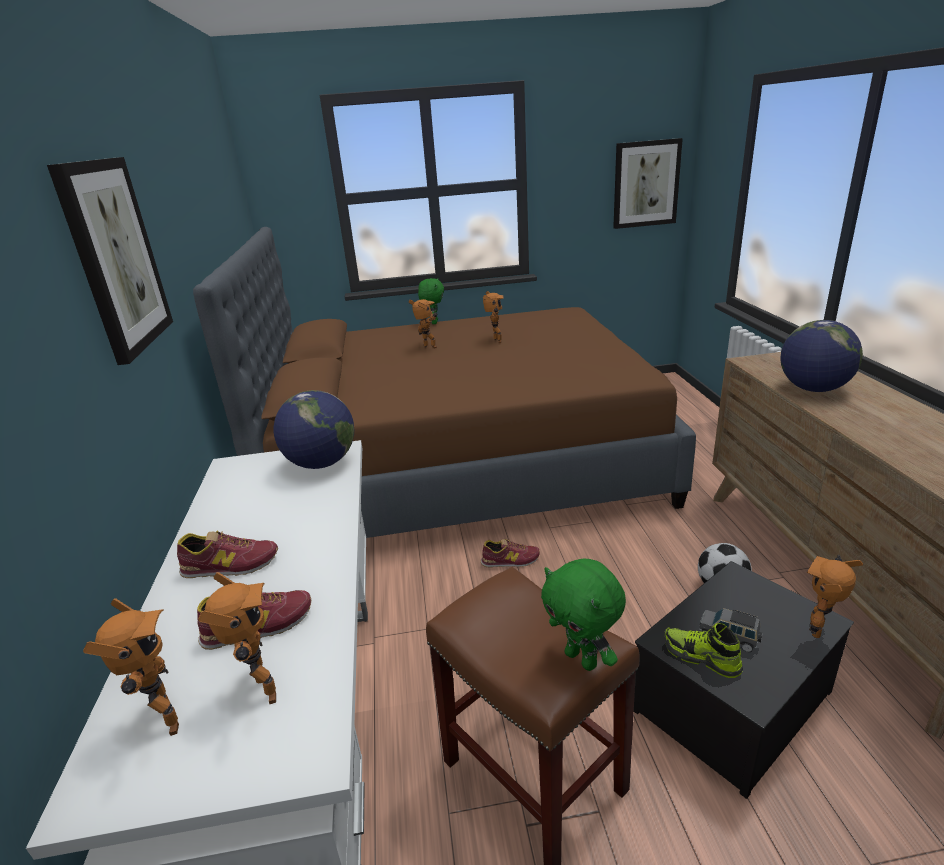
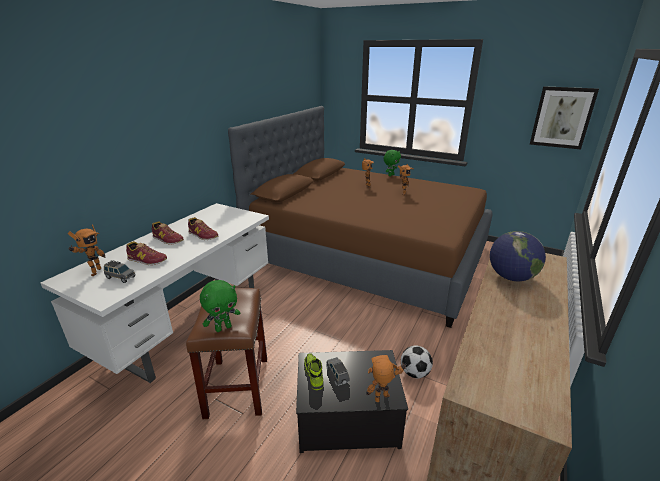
camera: 35 degrees right, 0 degrees up
picture [47,157,173,365] -> none
toy robot [198,572,276,704] -> grey toy car [104,260,135,283]
globe [274,390,354,469] -> none
shoe [480,539,540,567] -> shoe moved to [188,217,218,240]
green plush toy [541,558,626,671] -> green plush toy turned 120 degrees counterclockwise [200,280,240,332]

